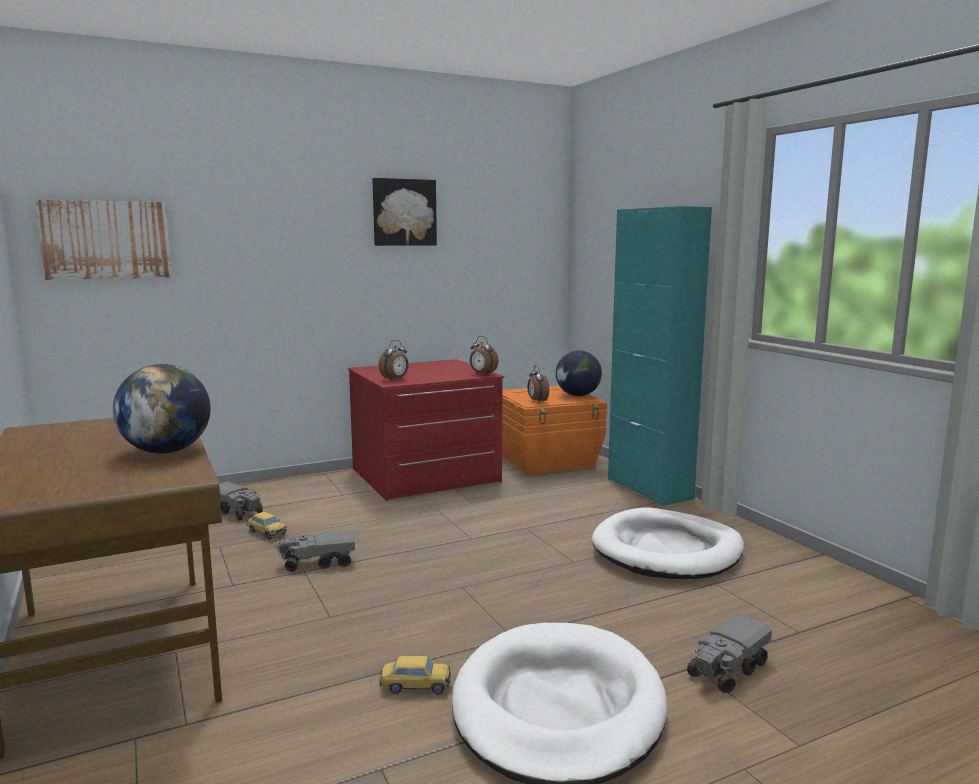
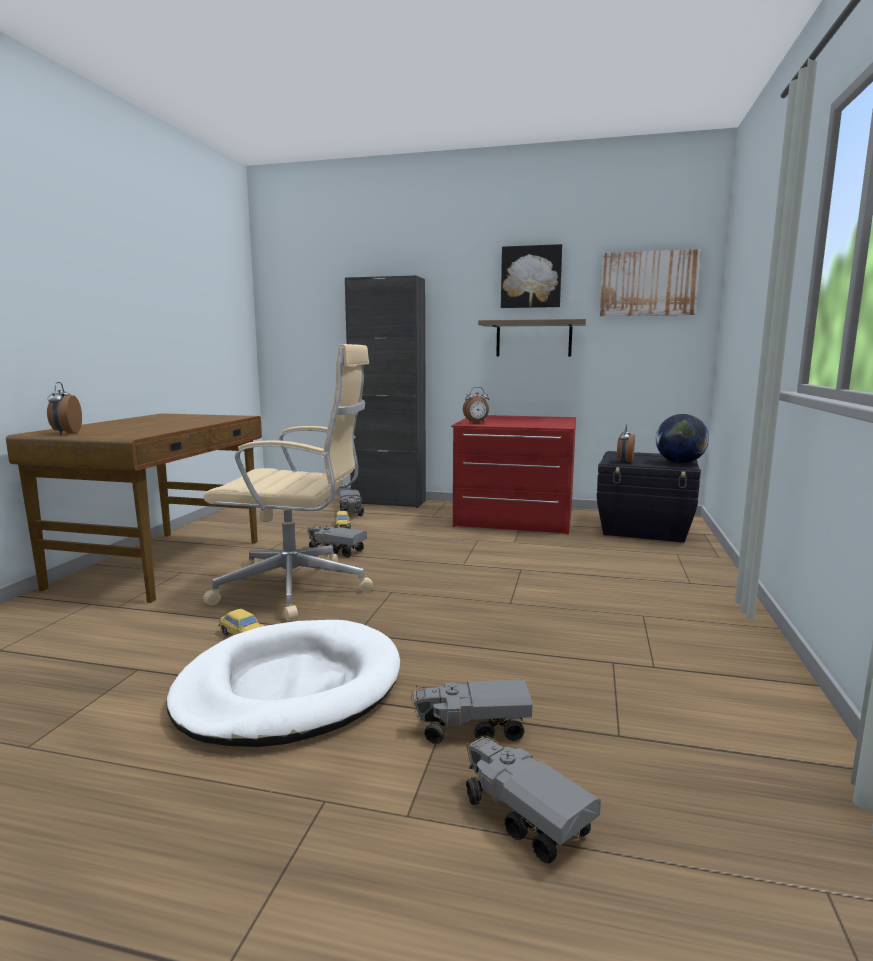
camera: 40 degrees right, 0 degrees up
picture [36,200,172,280] -> picture moved to [600,249,701,316]
globe [113,364,211,454] -> none
alarm clock [470,336,498,375] -> alarm clock moved to [47,382,82,435]
orange storage box [502,386,607,475] -> black storage box [597,451,701,542]
white dog bed [592,507,744,579] -> none
turquoise cabinet [608,206,712,506] -> none
none -> beige office chair [203,344,374,621]
none -> black cabinet [345,275,426,508]
none -> toy truck [466,733,601,863]
none -> shelf [478,319,586,357]

